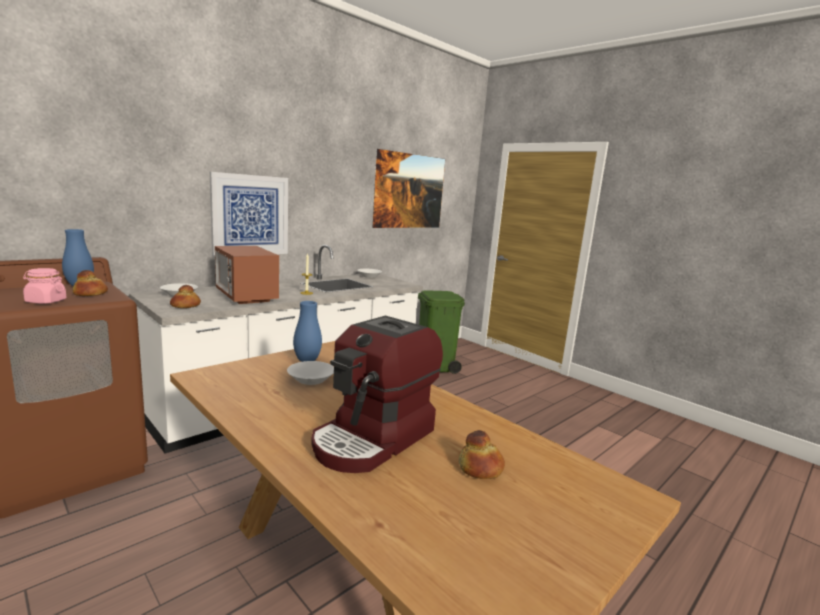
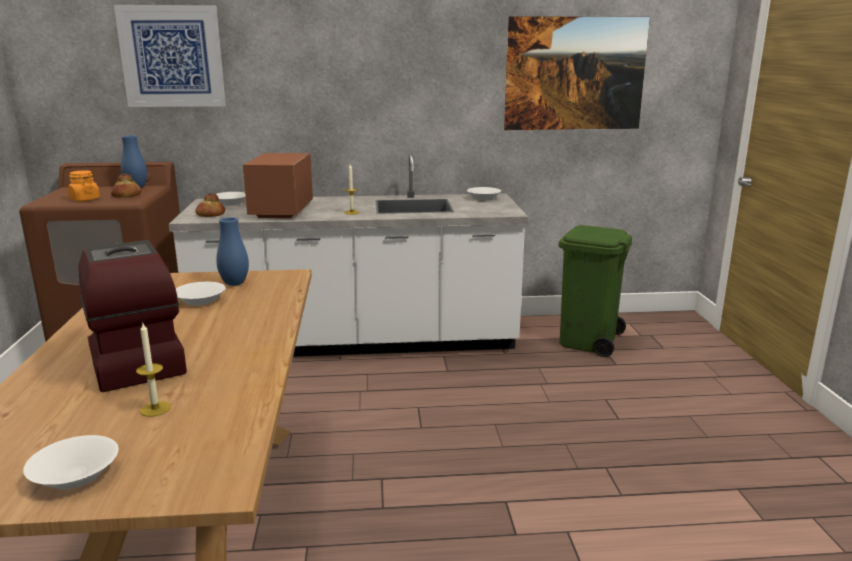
camera: 40 degrees right, 5 degrees up
pink jar [23,268,67,304] -> orange jar [68,170,100,201]
picture [210,172,288,257] -> picture moved to [114,5,226,107]
coffee machine [311,316,443,473] -> coffee machine turned 75 degrees clockwise [79,240,187,392]
bread [459,430,505,479] -> candle [136,323,171,417]
none -> white bowl [23,435,119,489]

